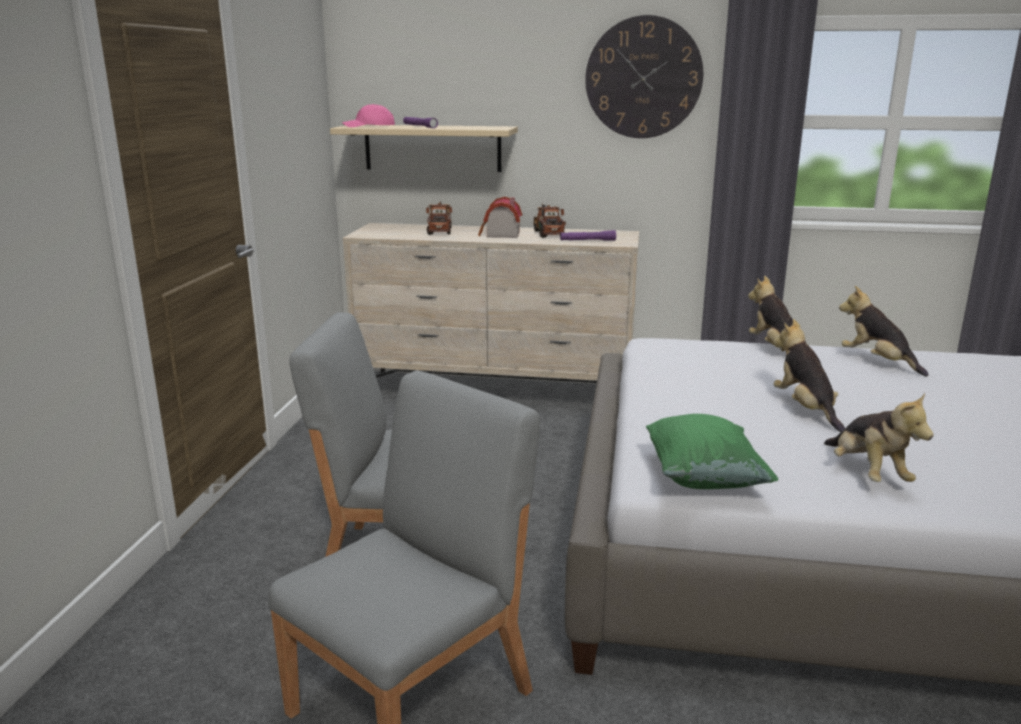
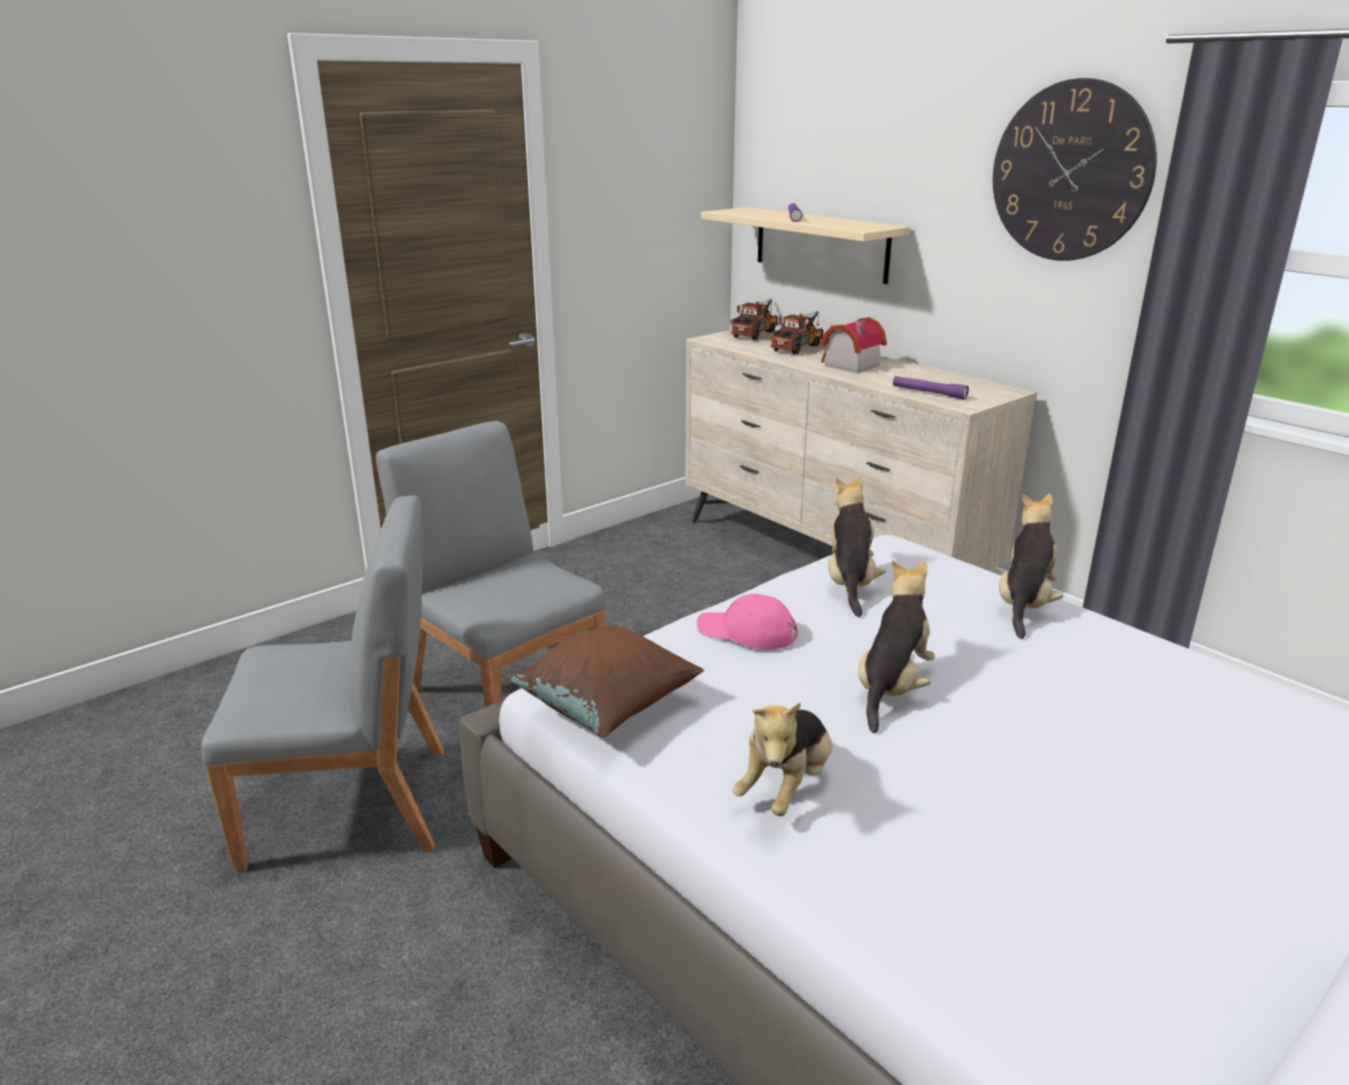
camera: 40 degrees right, 5 degrees up
pink cap [342,104,395,127] -> pink cap moved to [697,593,798,649]
toy truck [533,203,566,238] -> toy truck moved to [730,299,778,340]
green pillow [646,414,779,489] -> brown pillow [511,625,704,737]
plush toy [839,286,929,376] -> plush toy moved to [828,475,886,617]

